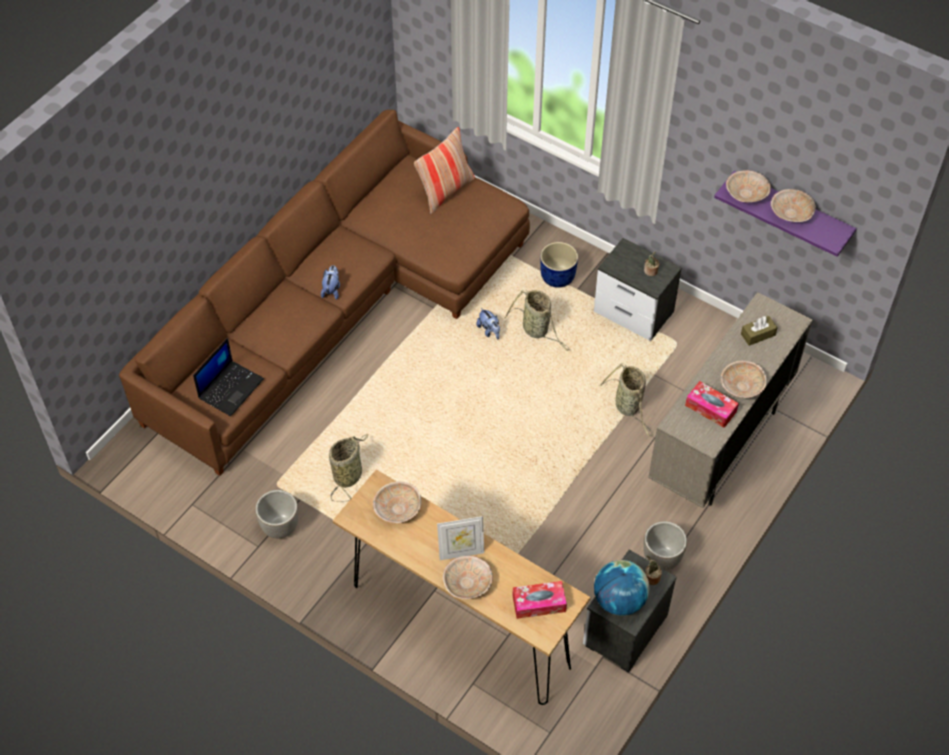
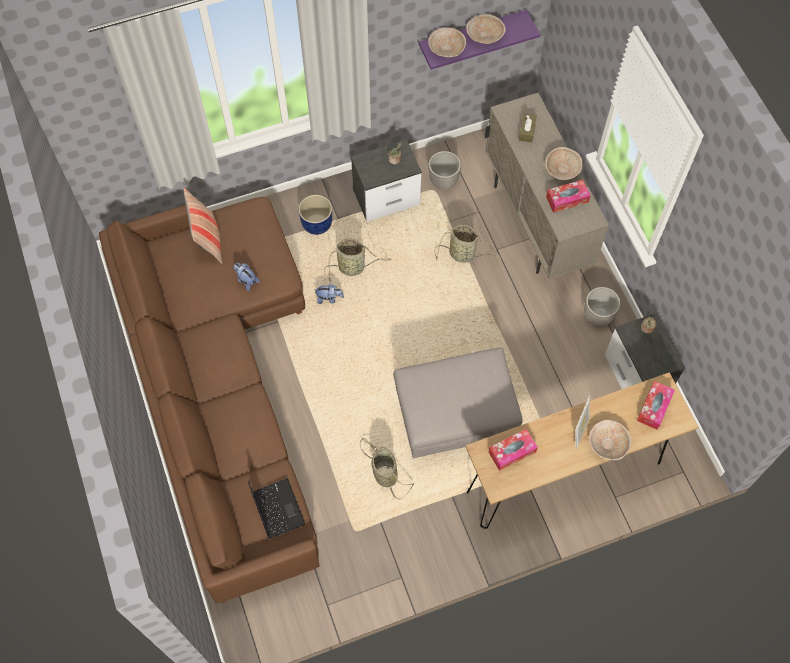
camera: 55 degrees left, 10 degrees up
planter [255,490,298,538] -> planter moved to [428,151,461,189]
plush toy [321,265,340,300] -> plush toy moved to [234,263,260,291]
beige bowl [373,482,421,523] -> tissue box [489,429,538,471]
globe [594,560,650,616] -> none
none -> grey ottoman [393,347,523,458]

